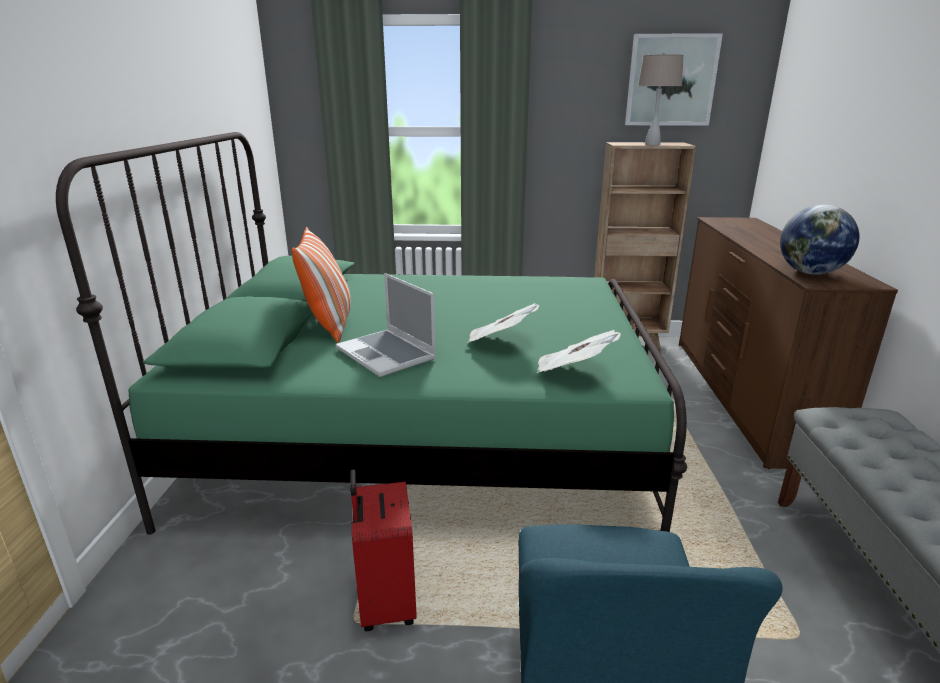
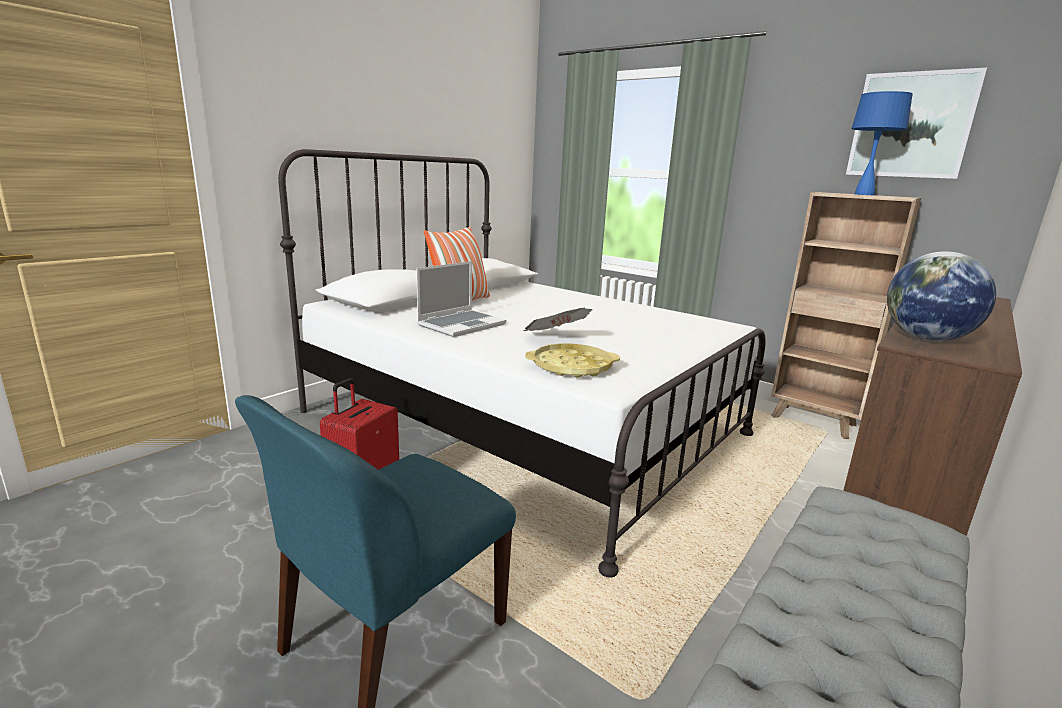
camera: 35 degrees right, 5 degrees down
green bed [56,132,687,535] -> white bed [278,149,766,577]
laptop [336,273,436,377] -> laptop turned 135 degrees counterclockwise [416,261,506,337]
newspaper [536,330,621,373] -> yellow tray [525,343,620,378]
beige table lamp [638,53,684,145] -> blue table lamp [851,91,913,195]

